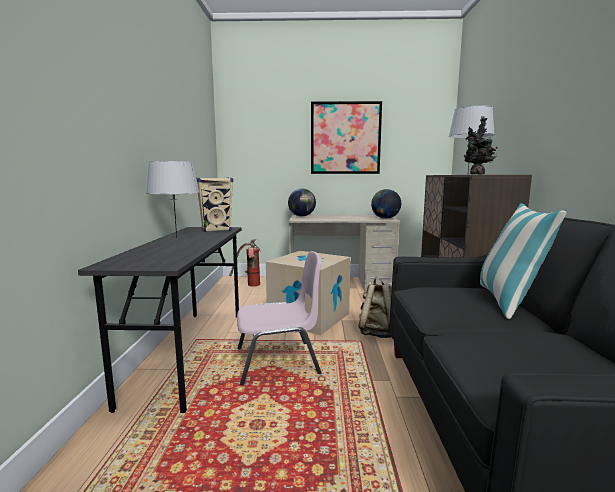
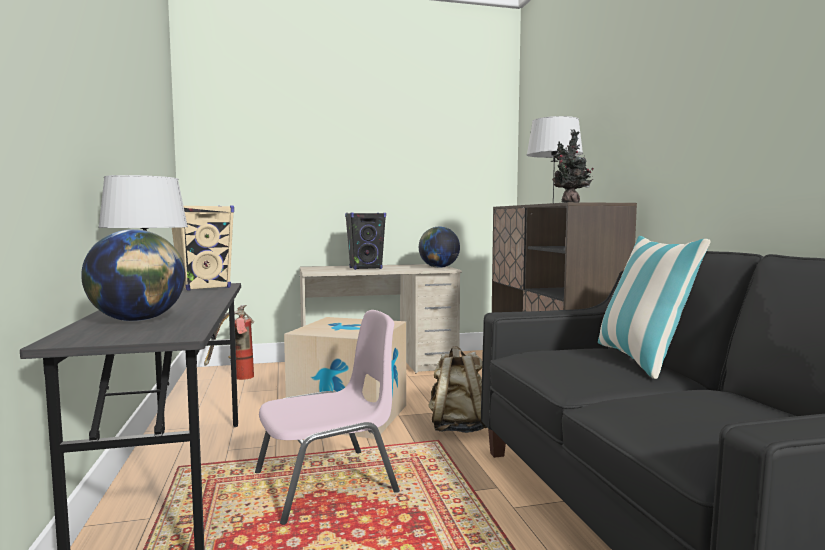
camera: 15 degrees left, 5 degrees down
globe [288,188,316,216] -> globe moved to [81,229,185,321]
picture [311,101,382,174] -> none
none -> black speaker [345,212,386,270]

